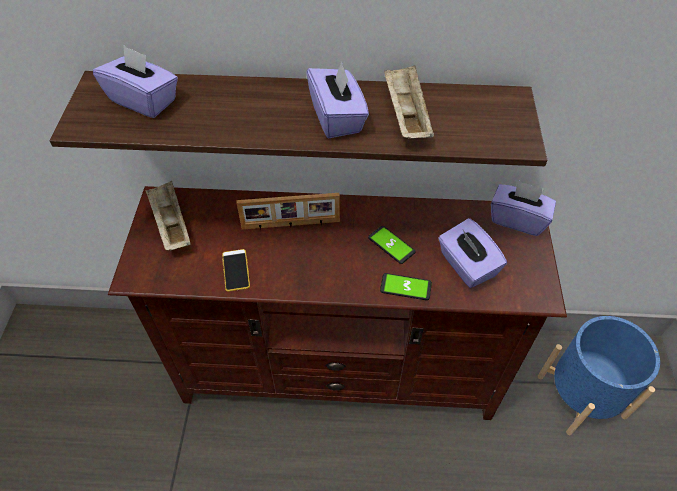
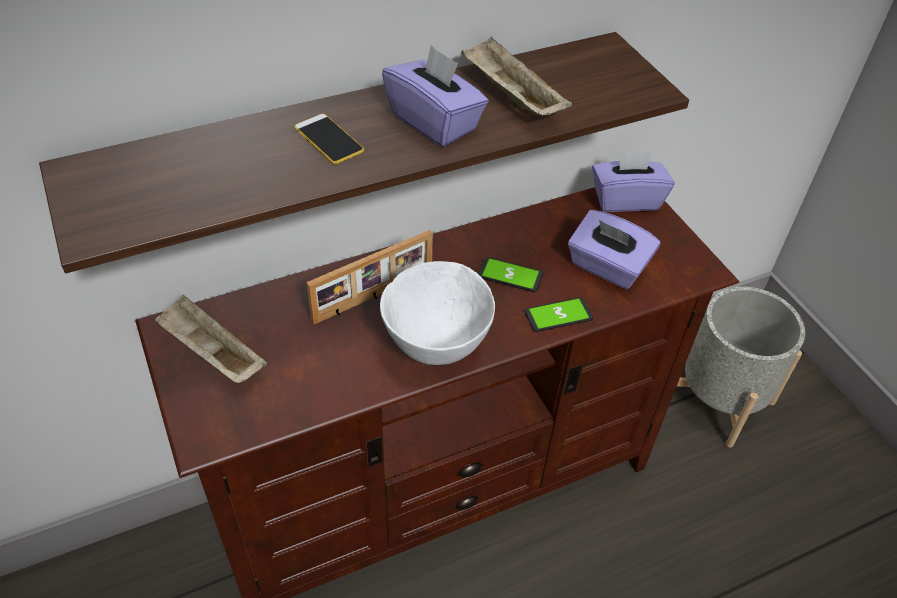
camera: 30 degrees left, 5 degrees down
purple tissue box [93,45,178,118] -> none
phone [222,249,250,292] -> phone moved to [294,114,364,165]
blue planter [538,316,660,435] -> grey planter [677,287,805,448]
none -> white bowl [380,261,495,365]

